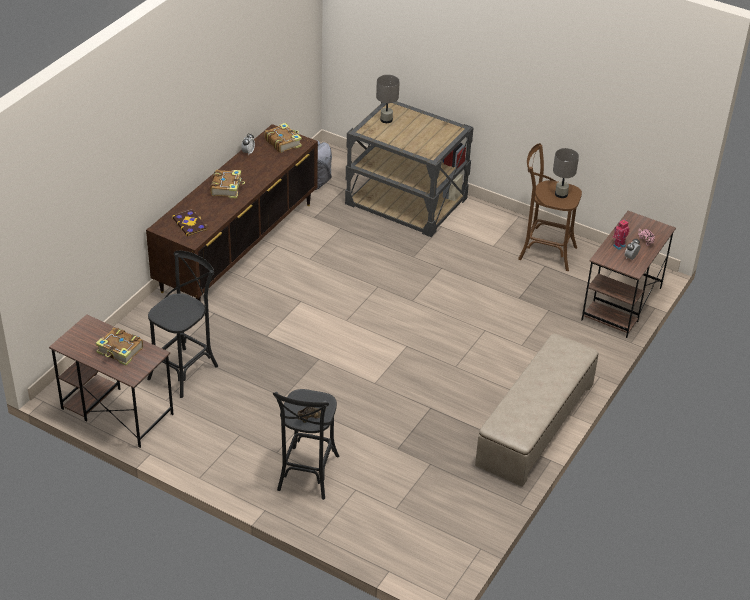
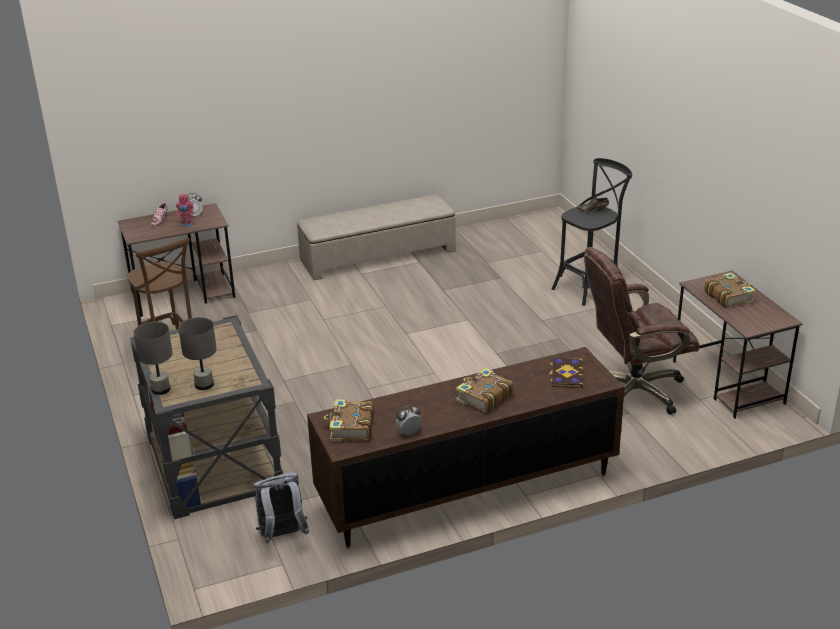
camera: 140 degrees left, 10 degrees down
black stool [147,251,218,398] -> brown office chair [584,247,700,415]
grey table lamp [553,148,579,198] -> grey table lamp moved to [133,322,172,395]

